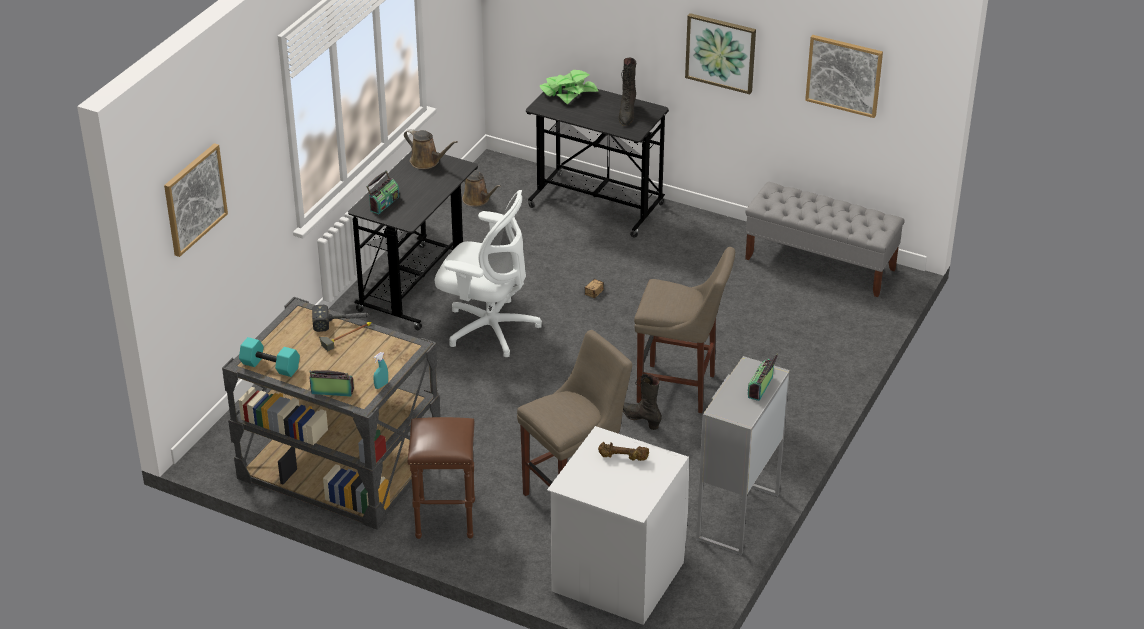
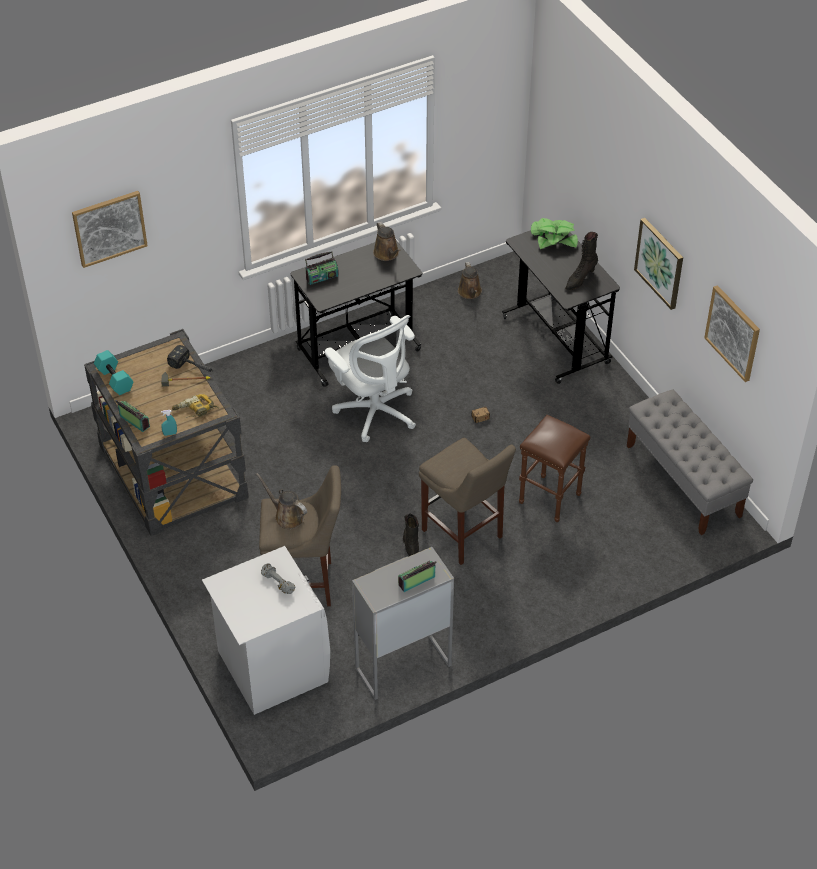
camera: 35 degrees right, 10 degrees up
brown stool [408,417,475,539] -> brown stool moved to [519,415,591,522]
brown dumbbell [598,442,649,461] -> grey dumbbell [261,563,295,594]
none -> power drill [172,394,219,418]
none -> brown watering can [256,473,307,529]

